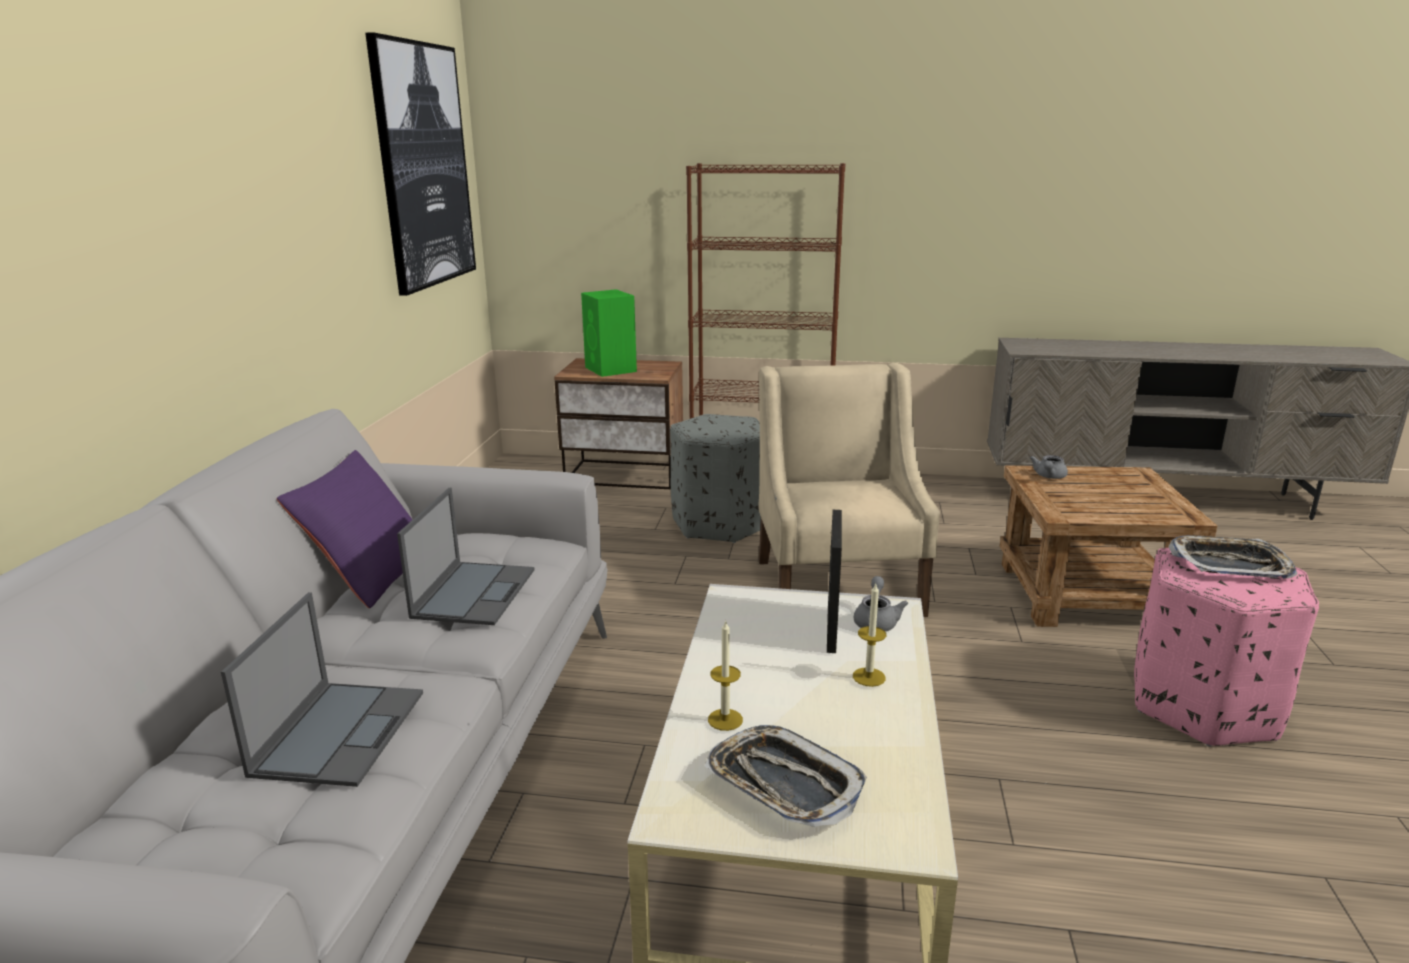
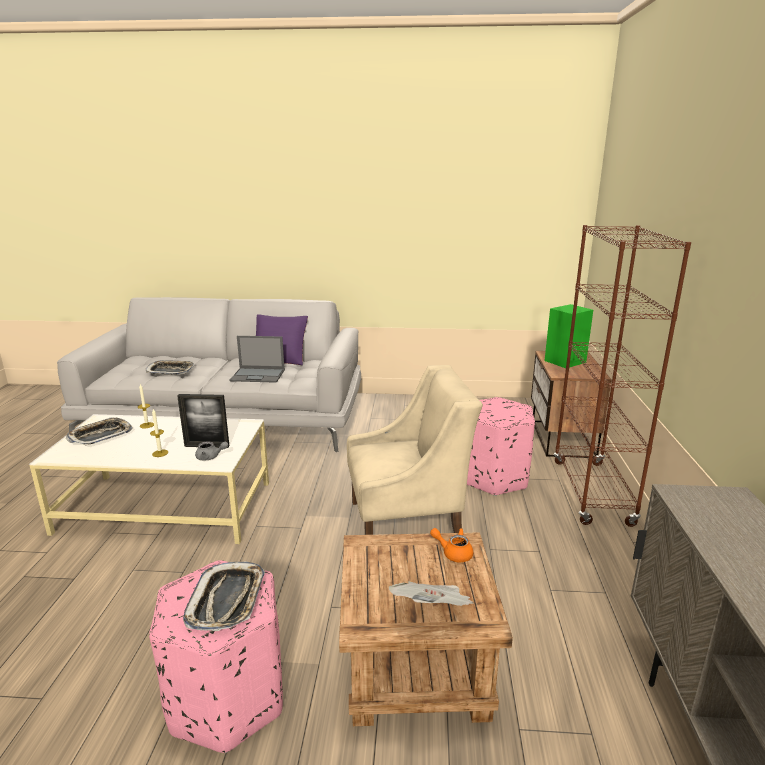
camera: 85 degrees right, 0 degrees up
laptop [221,592,423,787] -> tray [146,360,194,375]
picture [365,32,476,296] -> none
grey ottoman [670,414,761,543] -> pink ottoman [467,397,535,496]
grey teapot [1030,455,1068,479] -> orange teapot [430,528,473,562]
none -> newspaper [388,581,474,606]

